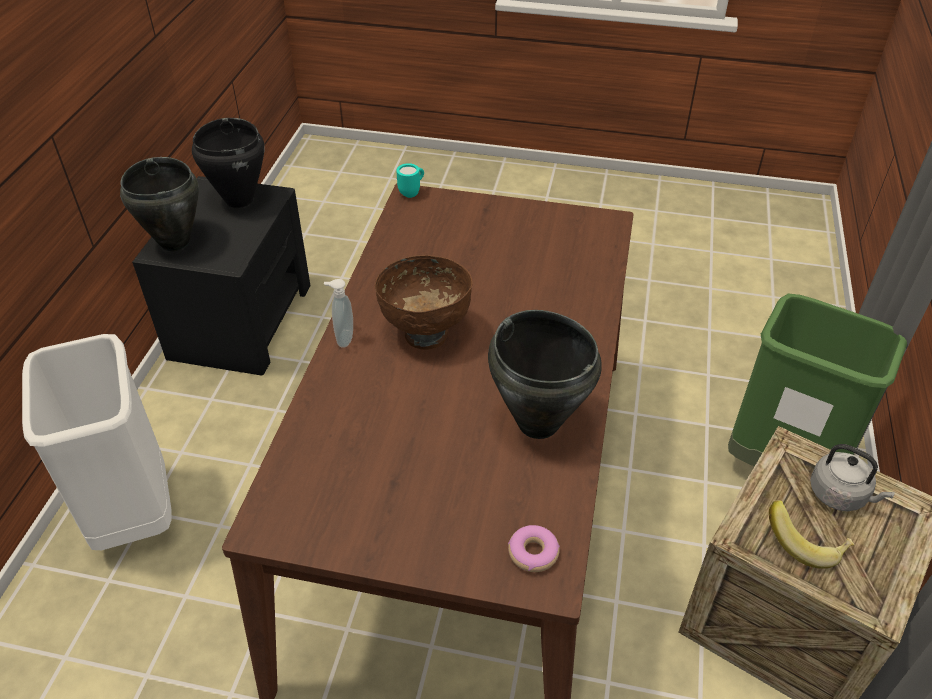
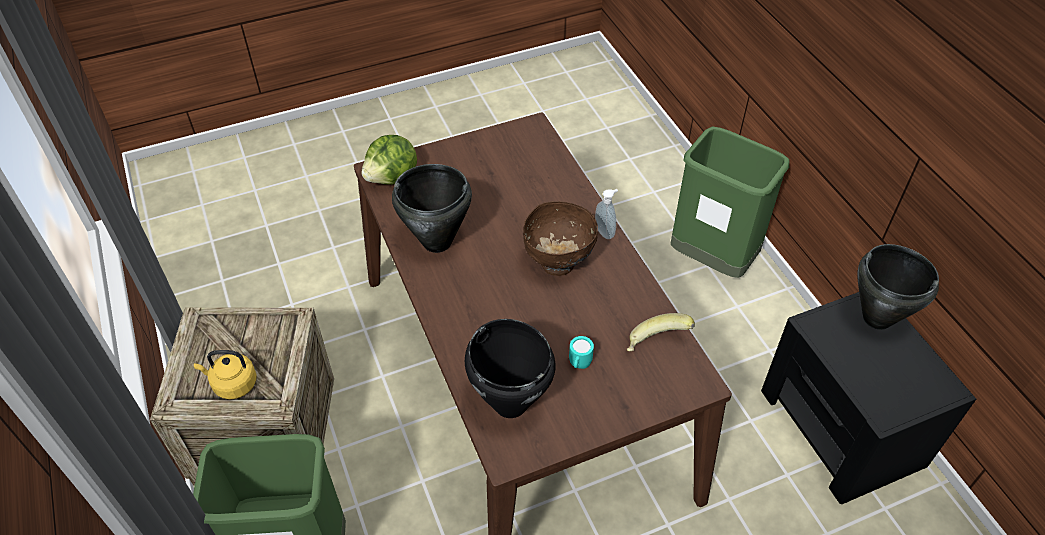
camera: 145 degrees right, 5 degrees up
white trash can [22,334,172,550] -> green trash can [670,126,789,278]
black cooking pot [192,118,265,208] -> black cooking pot moved to [465,319,556,418]
turquoise mug [396,163,424,198] -> turquoise mug moved to [569,336,594,369]
donut [508,525,560,572] -> lettuce [361,135,417,185]
banana [769,500,855,569] -> banana moved to [627,313,695,351]
grey kettle [810,444,895,511] -> yellow kettle [194,350,257,399]

